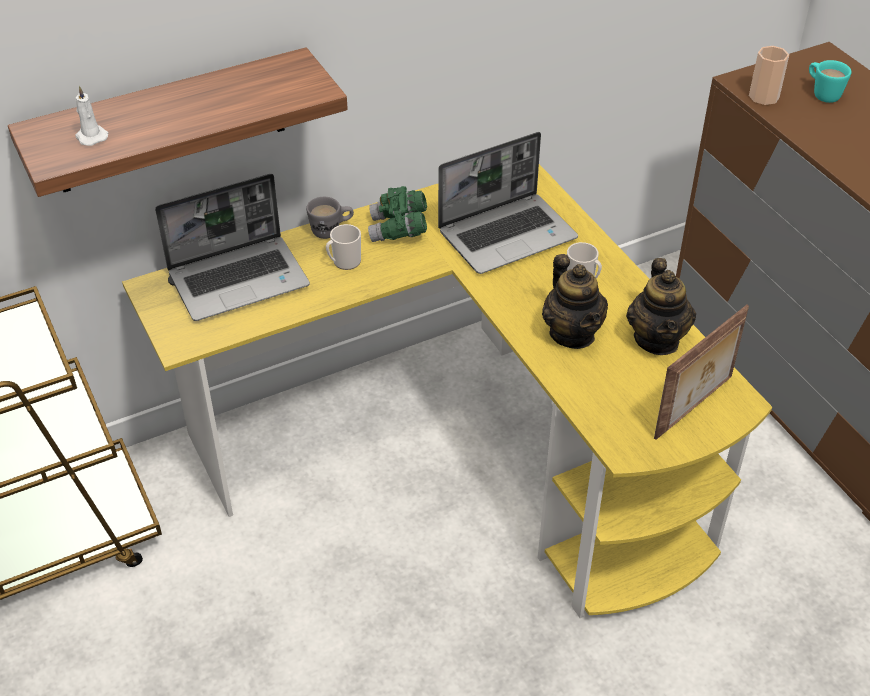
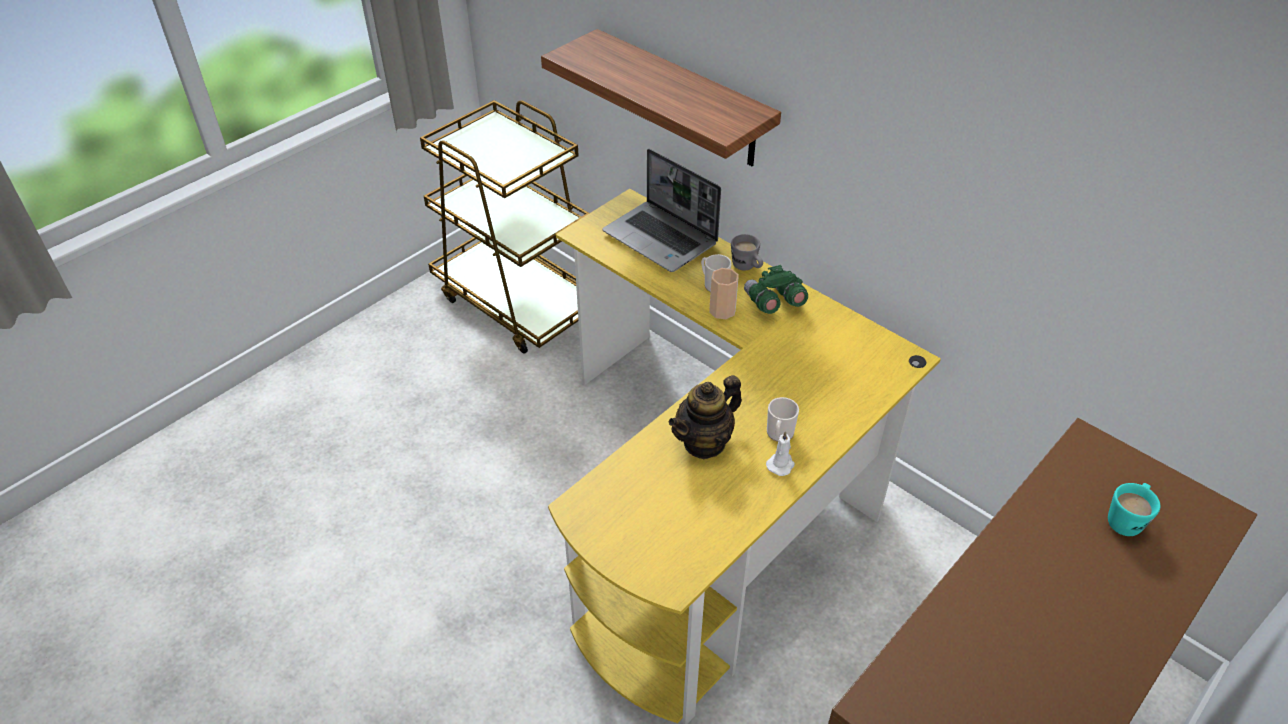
camera: 70 degrees right, 0 degrees up
white candle [75,85,108,146] -> white candle moved to [766,431,795,476]
laptop [438,132,578,274] -> none
teapot [626,258,696,355] -> none
picture frame [654,305,749,440] -> none
cup [749,46,789,105] -> cup moved to [709,268,739,319]

